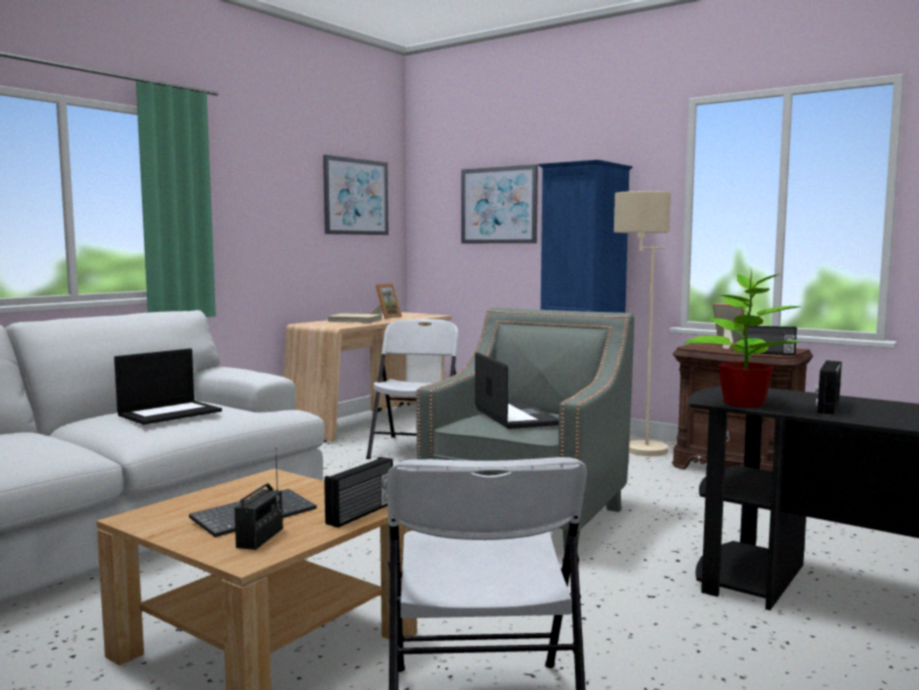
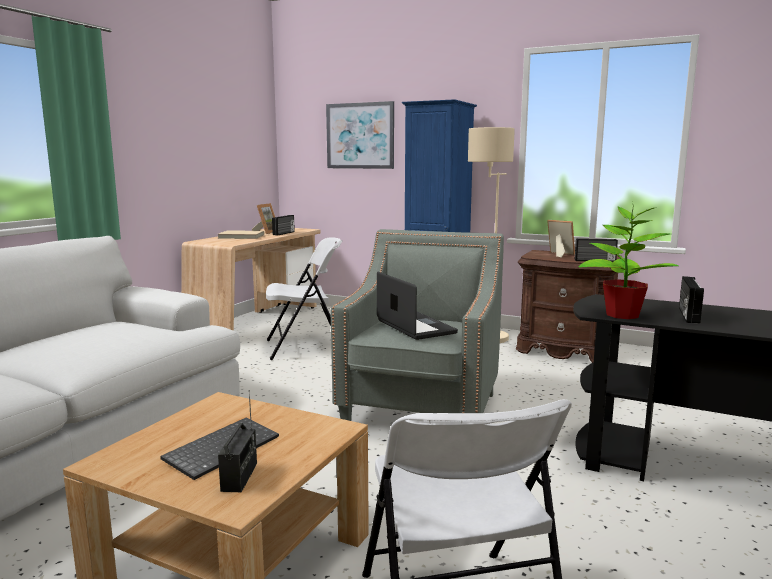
camera: 10 degrees left, 5 degrees up
laptop [114,349,222,425] -> none
picture [323,155,389,235] -> none
radio [324,457,393,528] -> radio moved to [272,215,295,236]
white chair [366,319,458,459] -> white chair turned 75 degrees clockwise [266,237,343,360]

